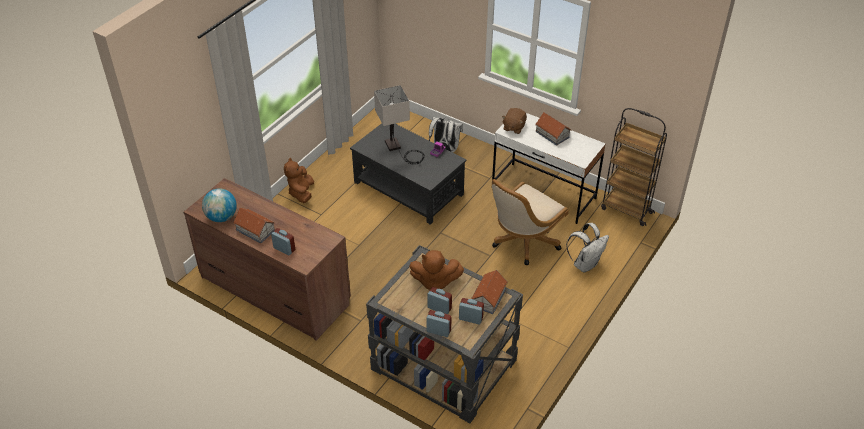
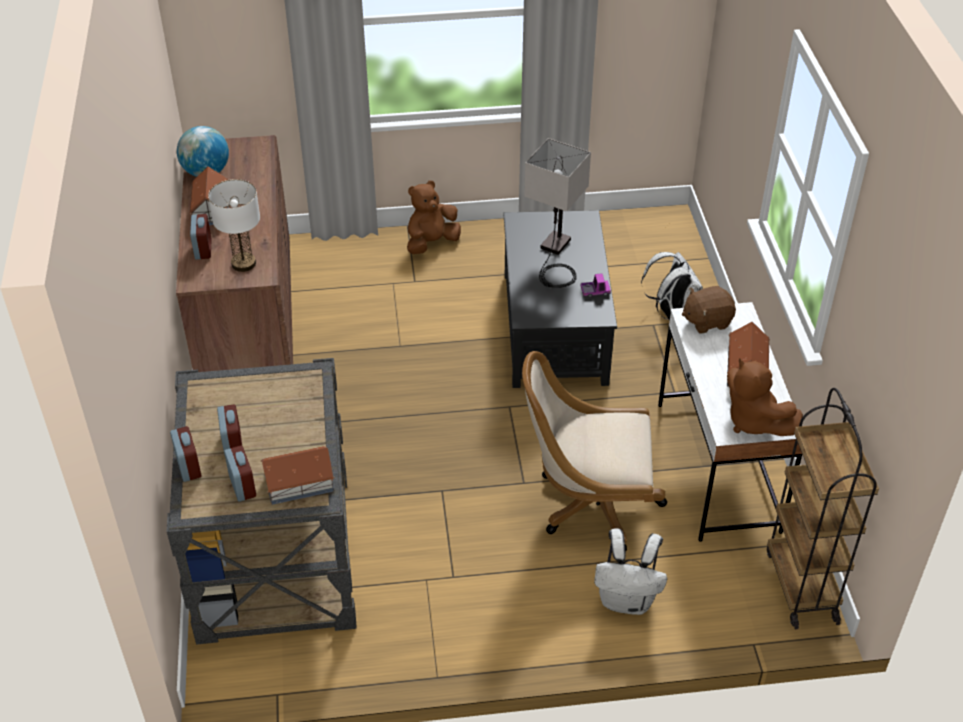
camera: 50 degrees right, 0 degrees up
brown plush toy [409,250,464,290] -> brown plush toy moved to [727,358,803,436]
none -> table lamp [208,179,260,272]

